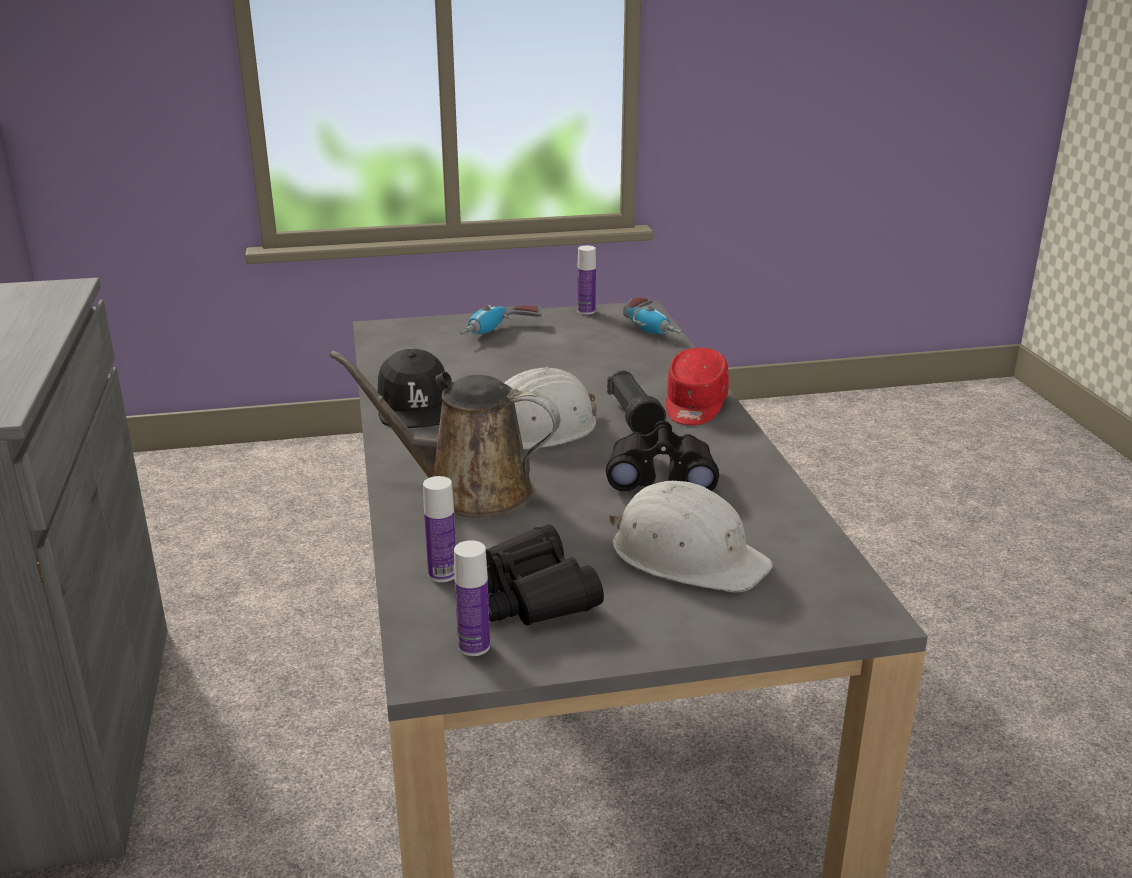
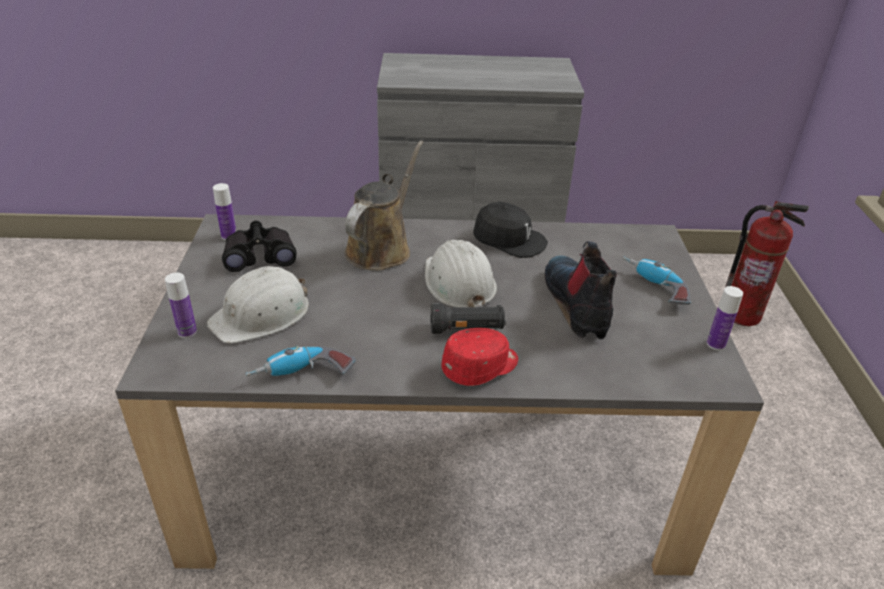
camera: 100 degrees right, 10 degrees up
black cap [378,349,445,428] -> black cap turned 150 degrees counterclockwise [473,202,548,258]
bottle [423,476,456,582] -> bottle moved to [165,272,197,338]
black binoculars [606,421,719,491] -> none
power drill [623,297,682,334] -> power drill moved to [246,345,356,376]
red cap [666,348,729,425] -> red cap turned 120 degrees clockwise [442,328,518,386]
none -> boot [545,241,617,340]
none -> fire extinguisher [725,201,809,326]

